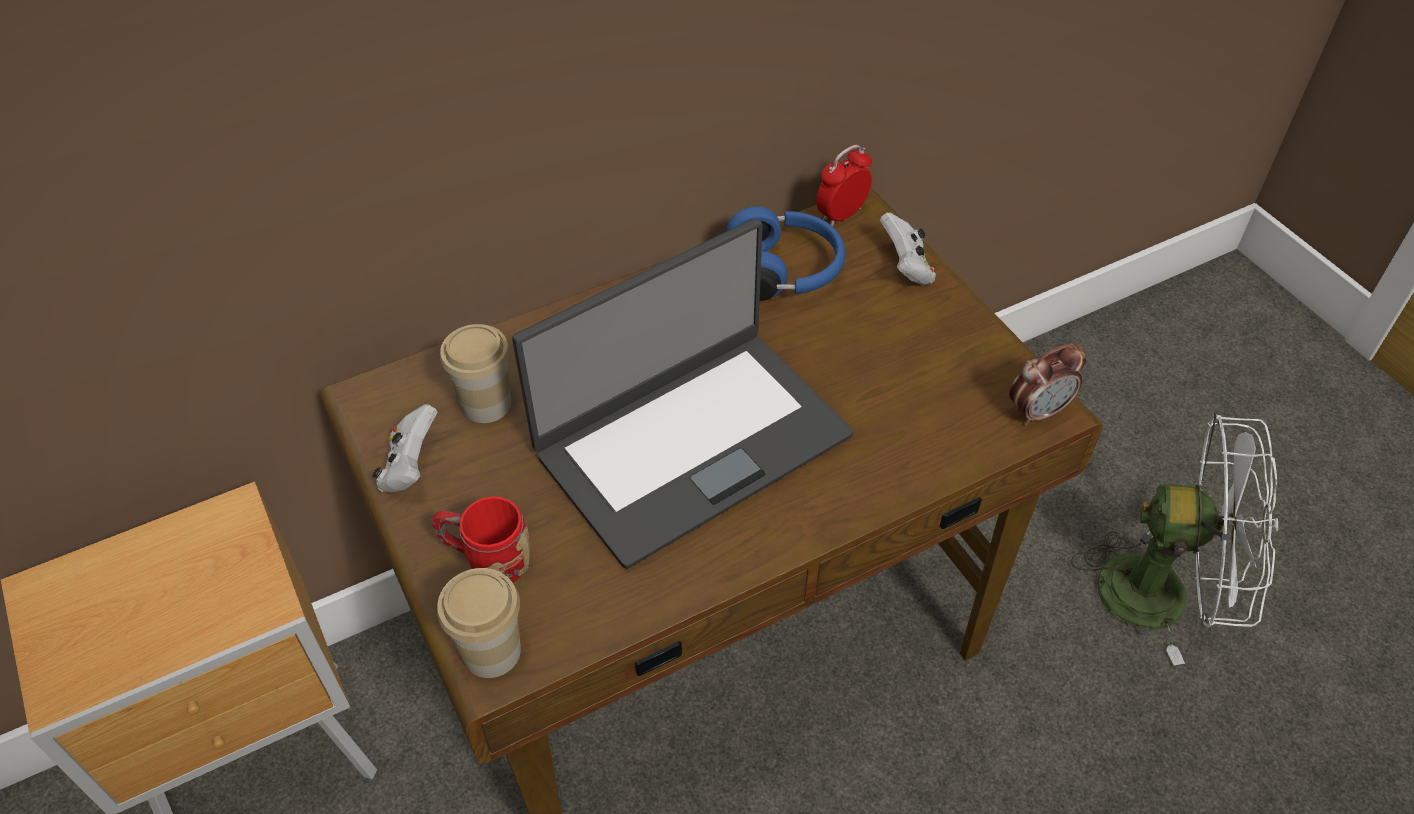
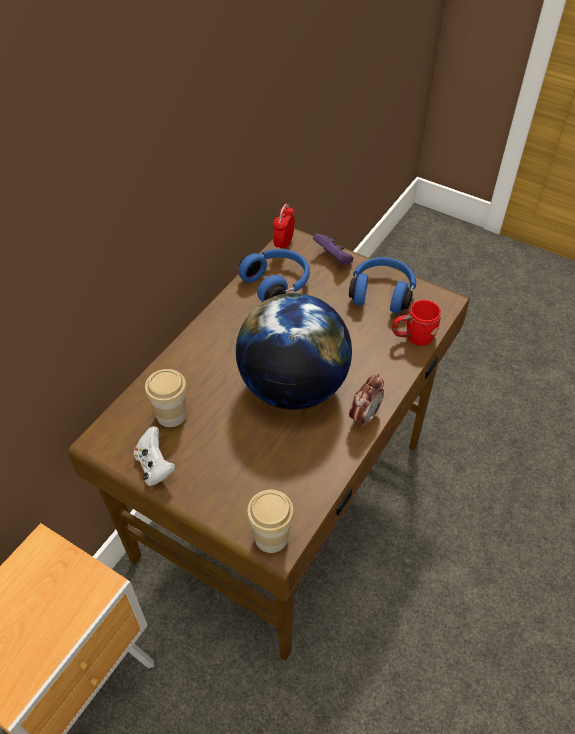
camera: 30 degrees left, 0 degrees up
red mug [432,496,530,582] -> red mug moved to [392,300,441,346]
laptop [512,219,853,569] -> globe [236,293,352,410]
white game controller [880,213,936,285] -> purple game controller [313,233,353,265]
alarm clock [1009,344,1086,426] -> alarm clock moved to [349,374,384,428]
white fan [1071,412,1278,665] -> none
none -> blue headphones [349,257,416,313]

